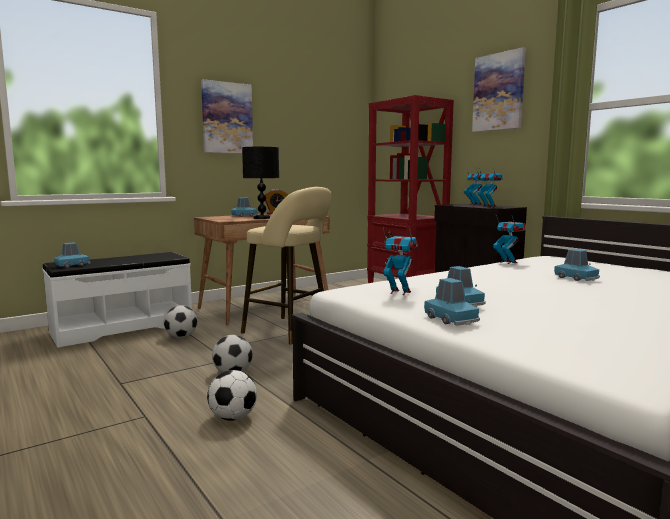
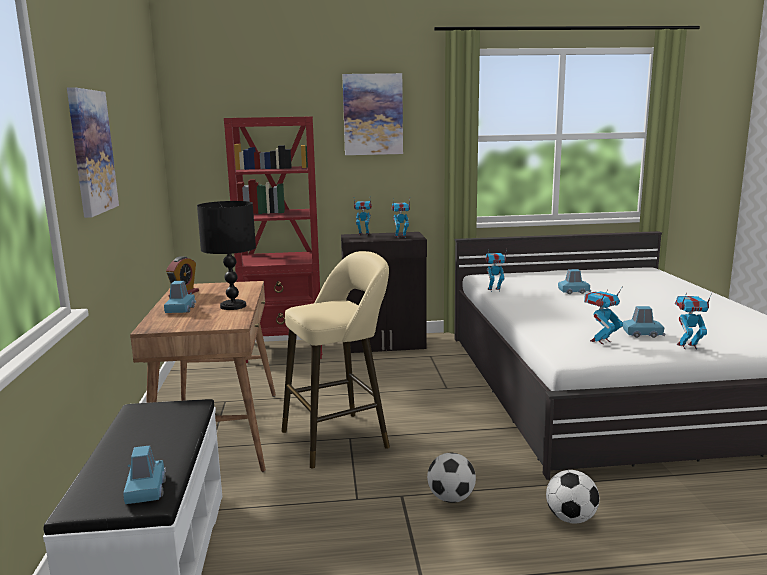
camera: 60 degrees left, 5 degrees up
football [164,305,198,338] -> none
blue toy car [424,278,480,326] -> toy robot [675,293,712,349]

